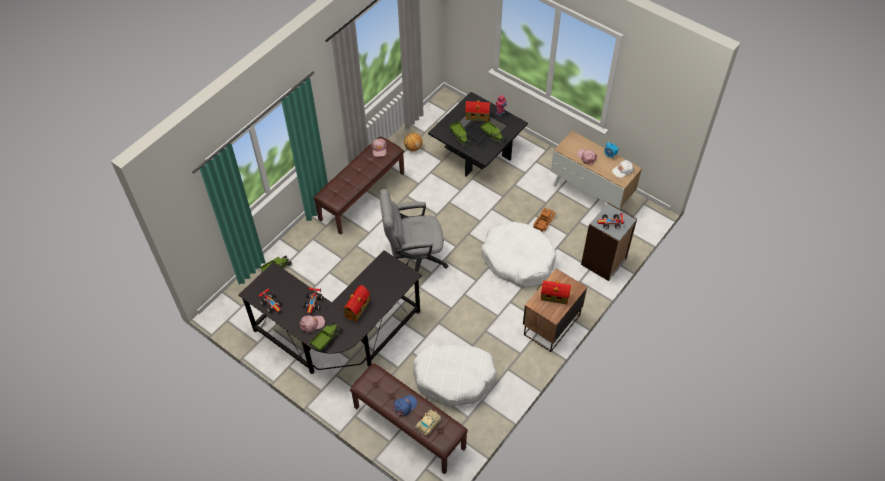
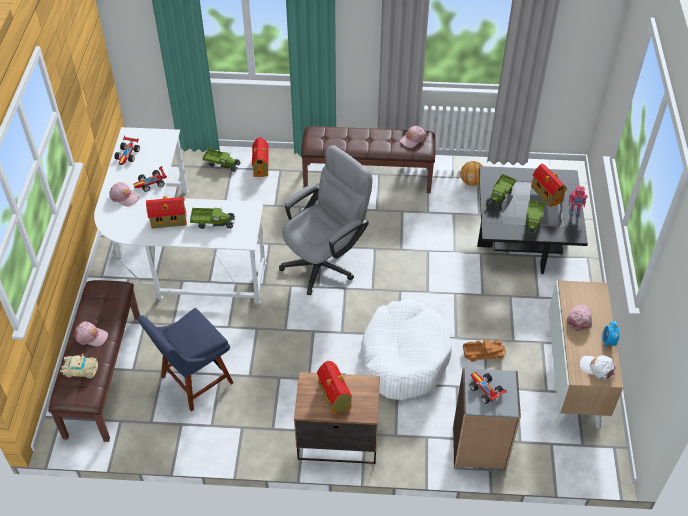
camera: 55 degrees right, 5 degrees down
black desk [238,250,422,374] -> white desk [94,127,267,305]
toy truck [310,322,342,351] -> toy truck moved to [190,208,235,229]
grey office chair [379,189,449,272] -> grey office chair turned 90 degrees clockwise [279,145,372,295]
blue cap [393,395,417,416] -> pink cap [74,322,108,346]
white dog bed [413,344,497,407] -> blue chair [138,308,233,412]
none -> toy house [252,137,269,177]

